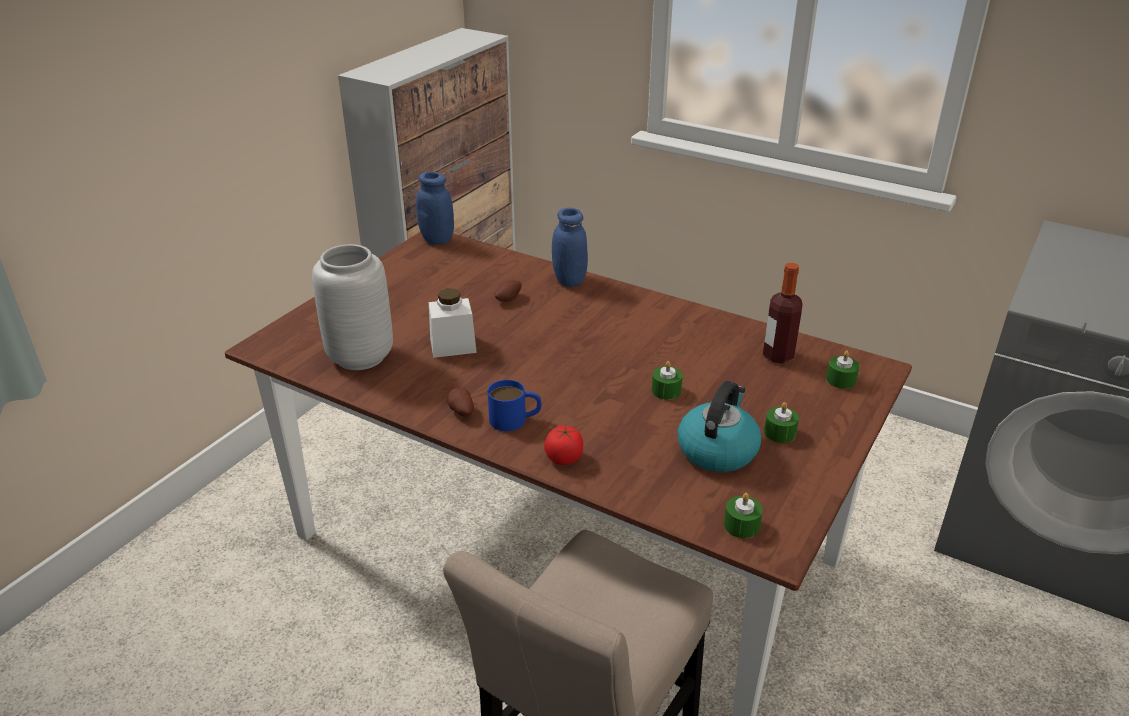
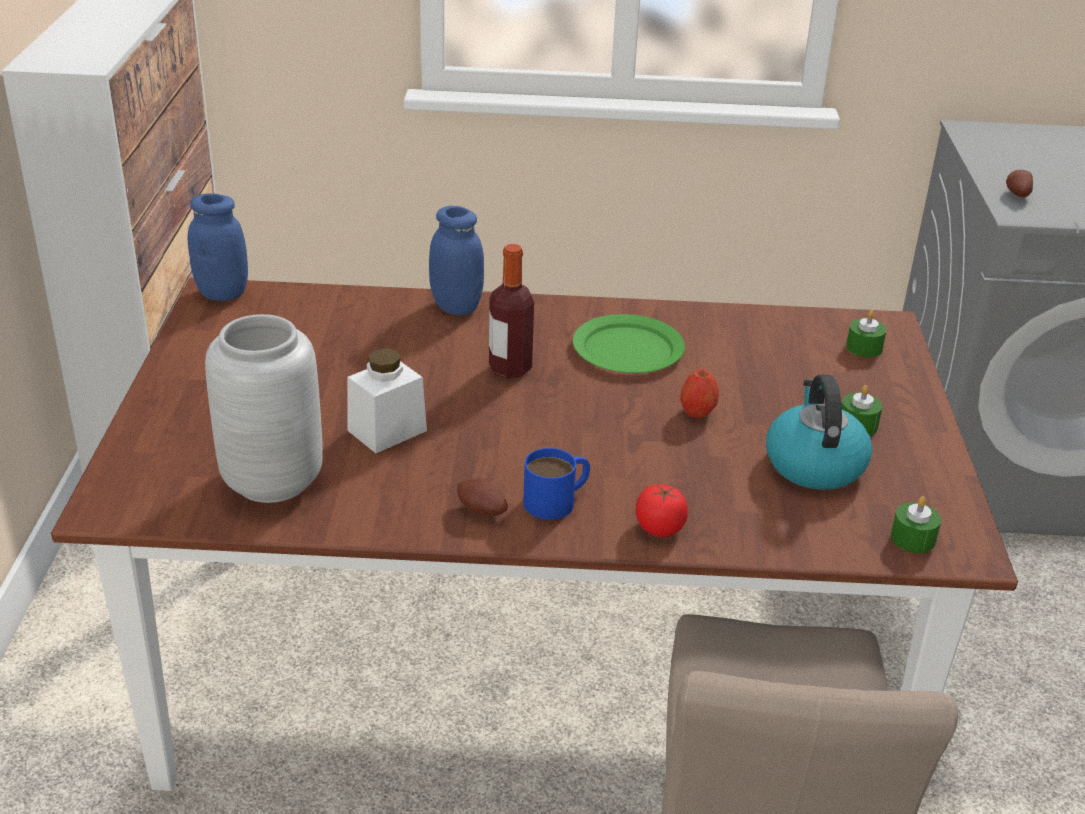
camera: 30 degrees left, 0 degrees up
potato [495,280,522,302] -> potato moved to [1006,170,1033,197]
green candle [652,361,683,400] -> apple [680,369,719,418]
bottle [763,263,803,363] -> bottle moved to [489,244,534,378]
none -> green plate [573,314,685,373]

